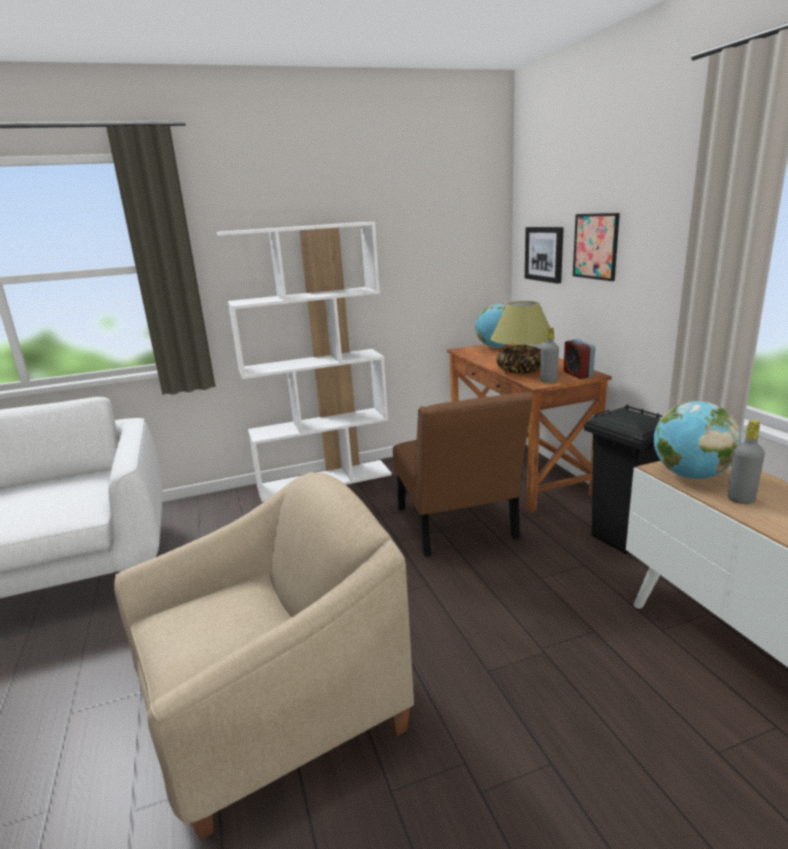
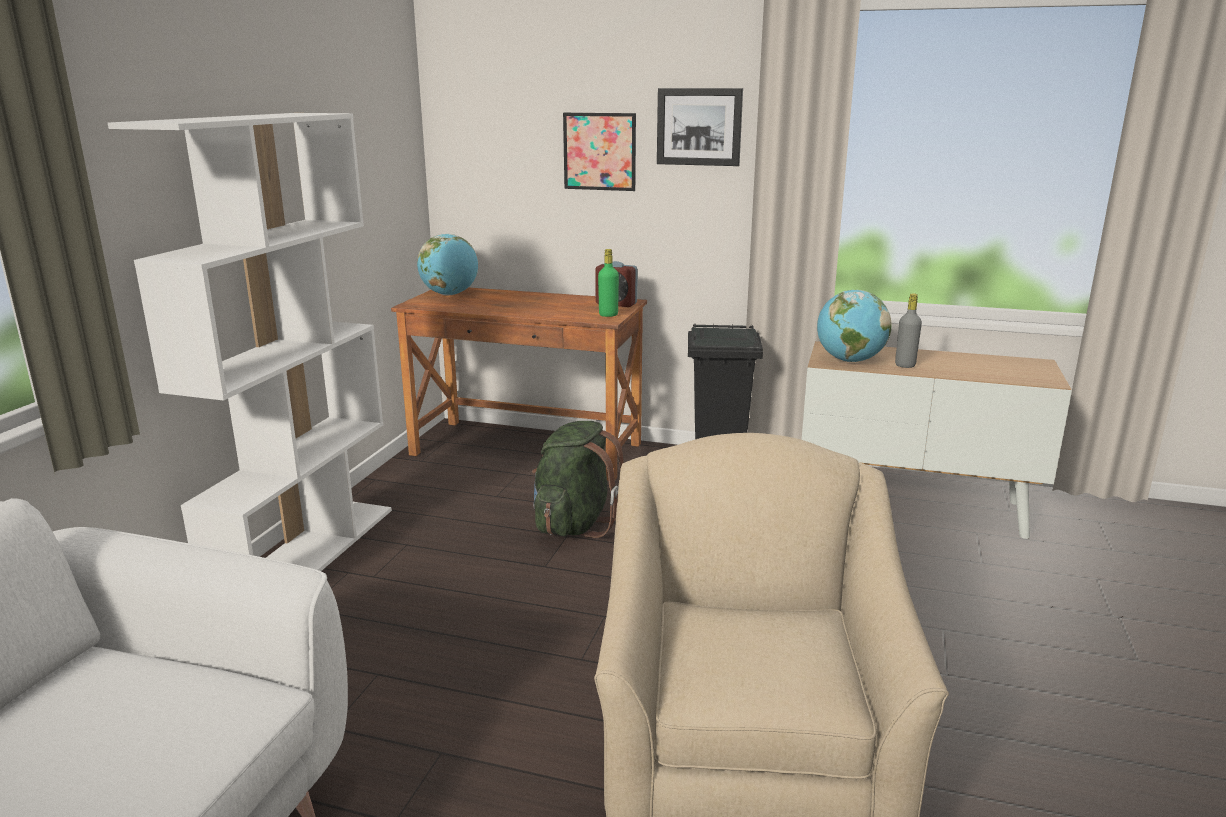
camera: 55 degrees left, 0 degrees up
brown chair [393,392,533,557] -> green backpack [532,421,624,538]
table lamp [490,301,555,374] -> none
picture [525,227,564,284] -> picture moved to [657,88,743,166]
grey bottle [540,327,559,383] -> green bottle [598,249,619,317]

